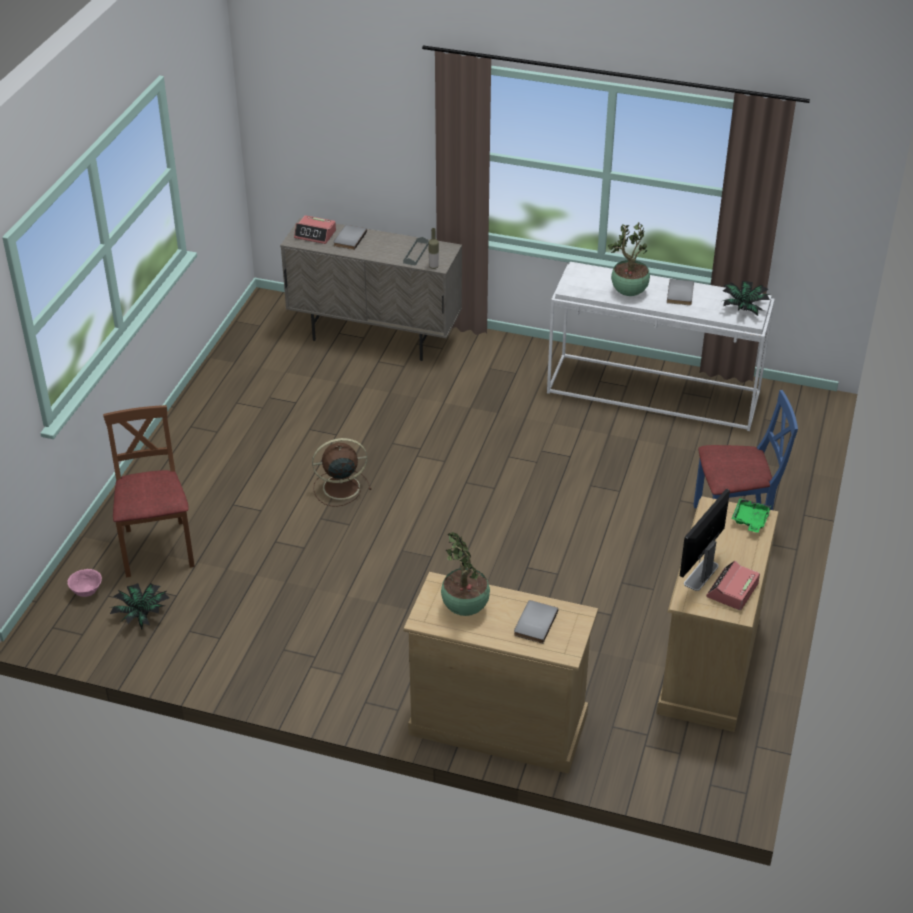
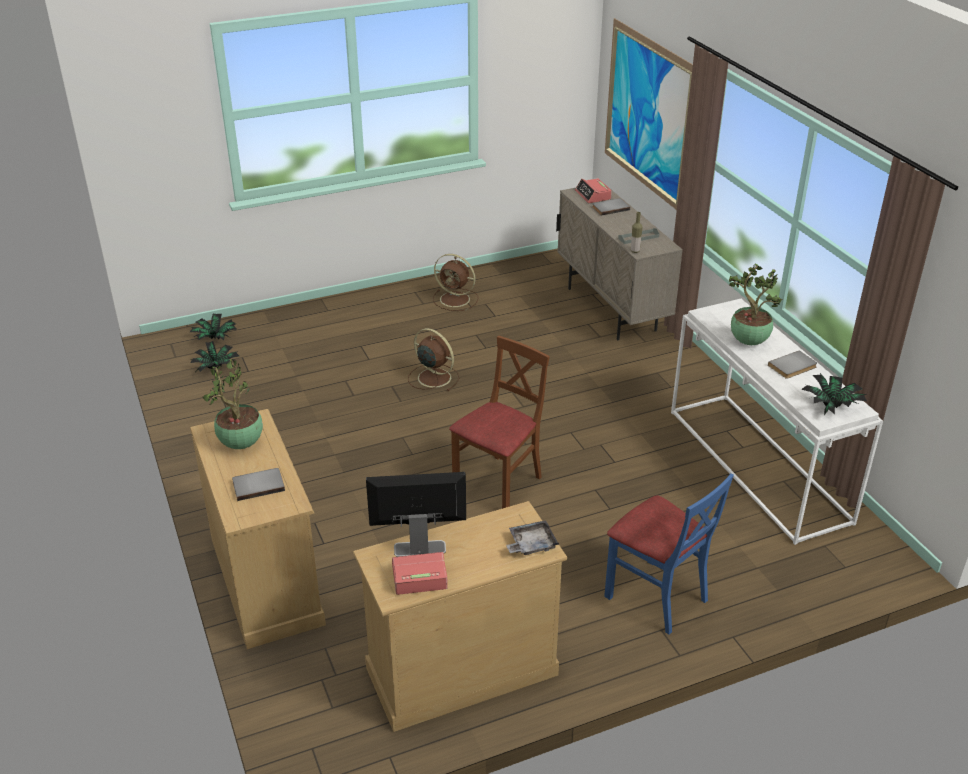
camera: 50 degrees right, 5 degrees down
pink bowl [68,569,102,597] -> potted plant [190,314,237,340]
brown chair [103,405,195,577] -> brown chair moved to [449,336,550,509]
green tray [732,498,771,533] -> grey tray [506,520,559,555]
none -> brown fan [433,254,478,311]
none -> picture [605,18,693,210]

